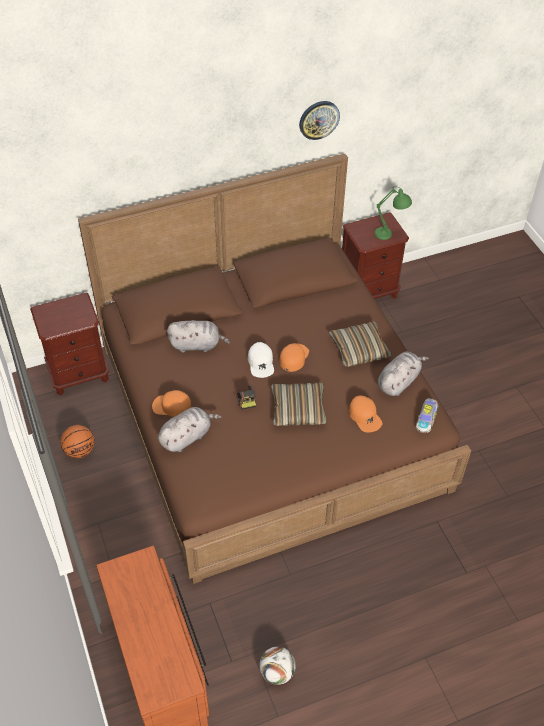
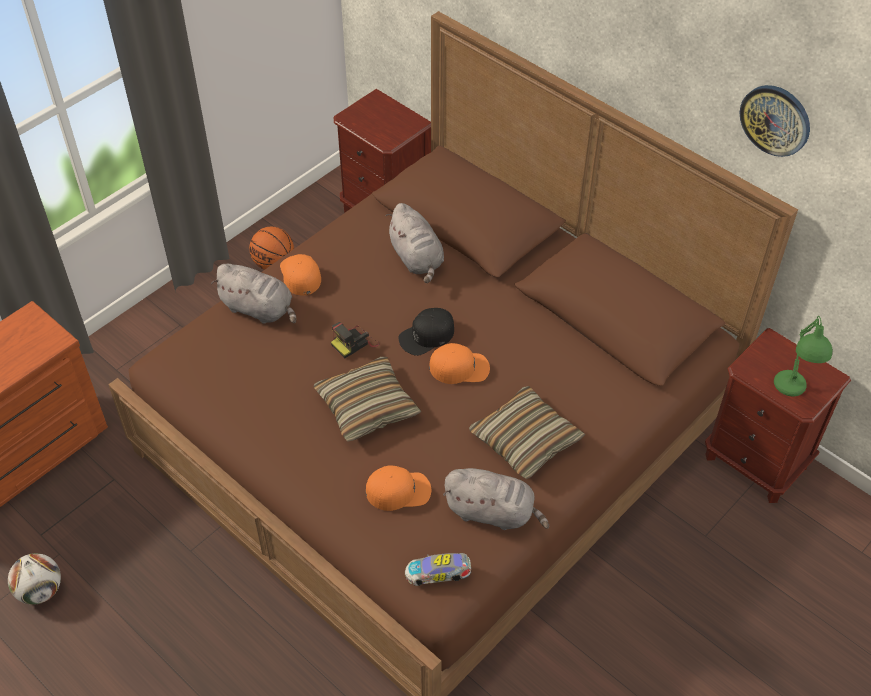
camera: 65 degrees right, 0 degrees up
white cap [248,342,274,378] -> black cap [399,308,454,356]
orange cap [349,396,382,432] -> orange cap turned 135 degrees counterclockwise [366,465,431,511]

